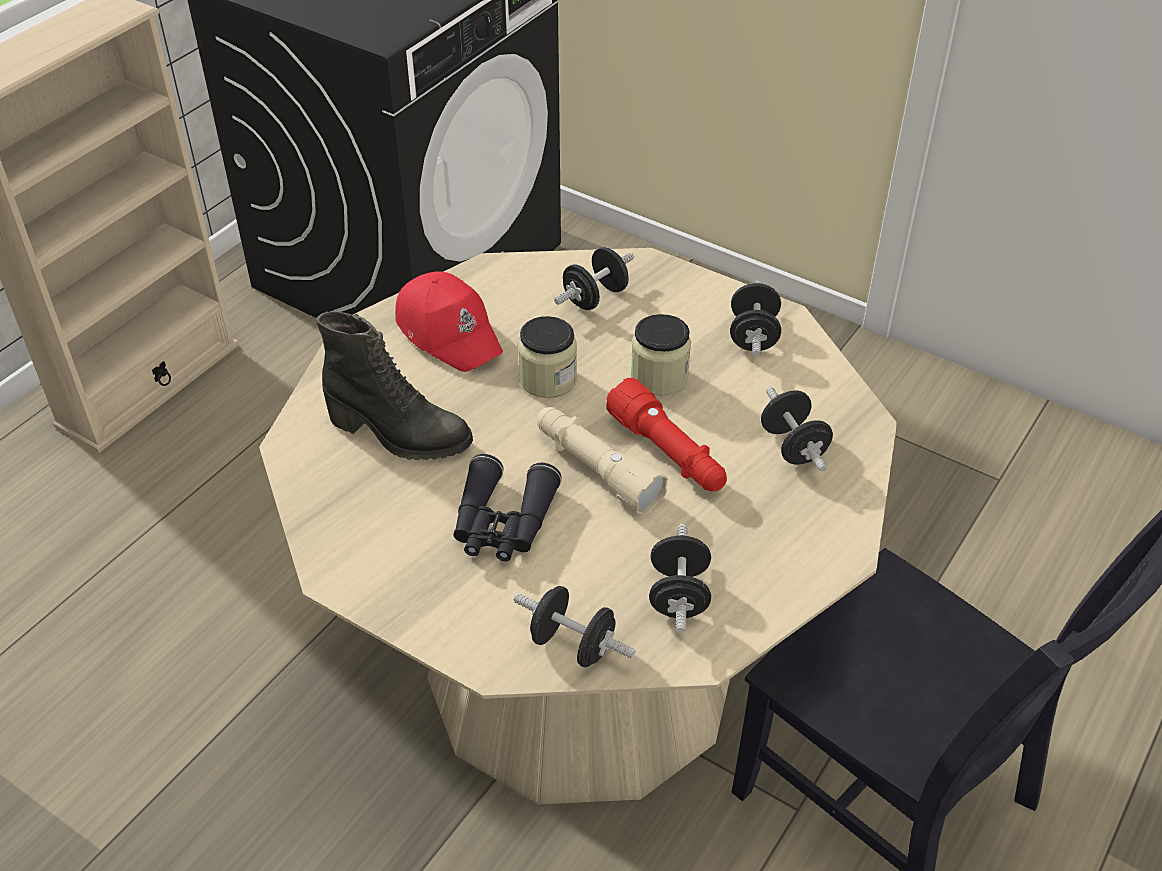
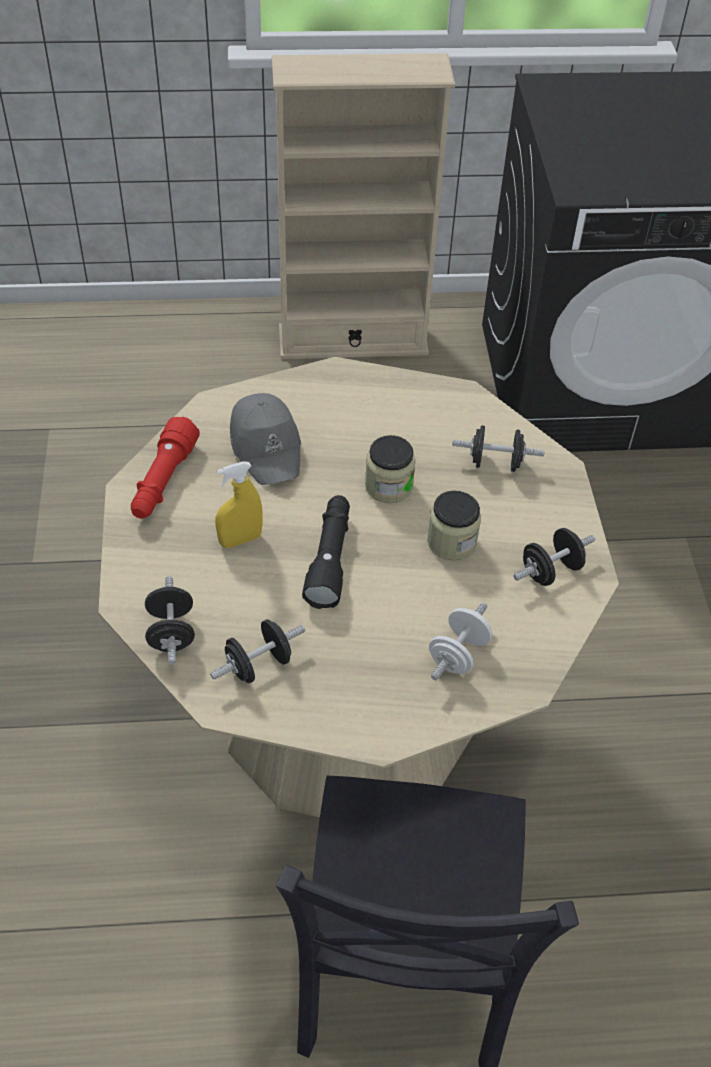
camera: 50 degrees right, 5 degrees up
black boot [316,312,473,460] -> grey cap [230,393,301,485]
red cap [395,271,503,372] -> none
black binoculars [453,454,562,561] -> yellow spray bottle [215,461,263,548]
beige flashlight [536,407,668,515] -> black flashlight [302,495,350,609]
red flashlight [606,378,727,491] -> red flashlight moved to [131,417,200,519]
black dumbbell [761,387,833,471] -> white dumbbell [429,603,492,680]

